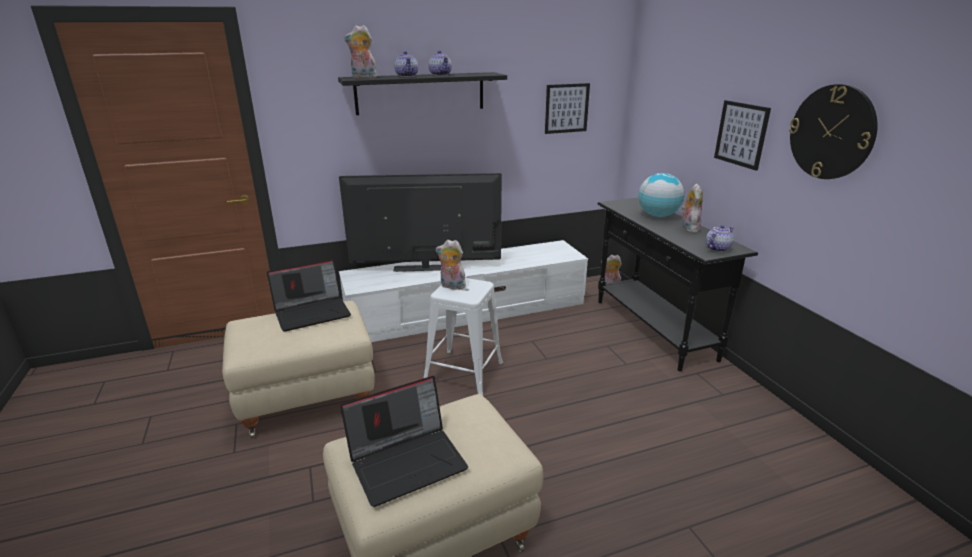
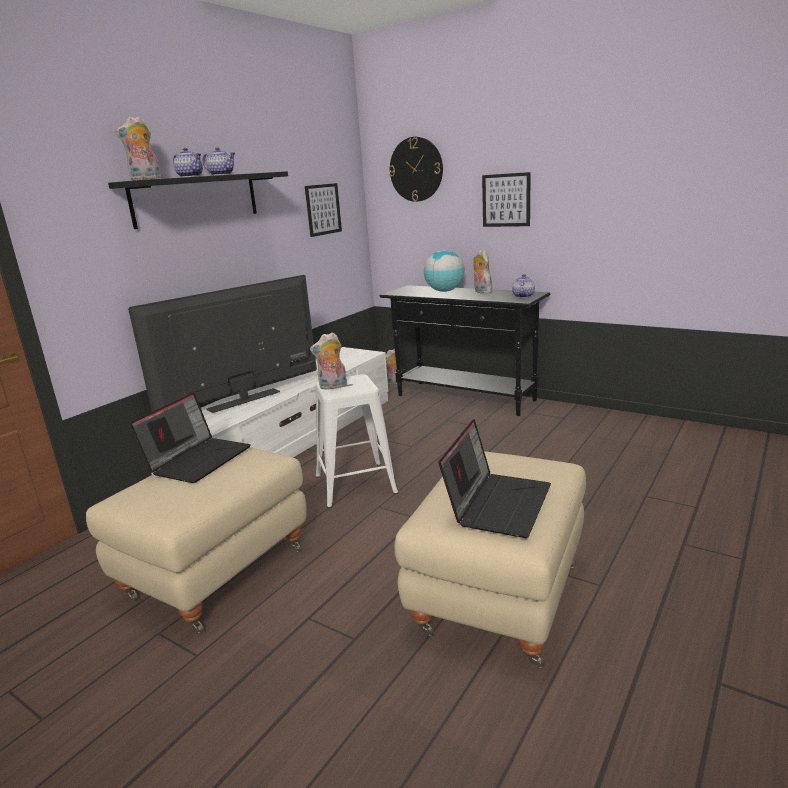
camera: 35 degrees left, 5 degrees down
wall clock [789,84,878,179] -> wall clock moved to [389,137,443,202]

